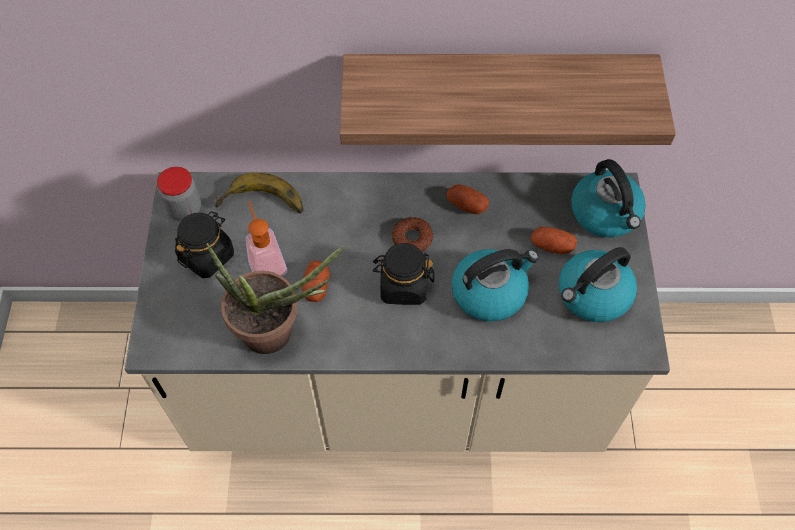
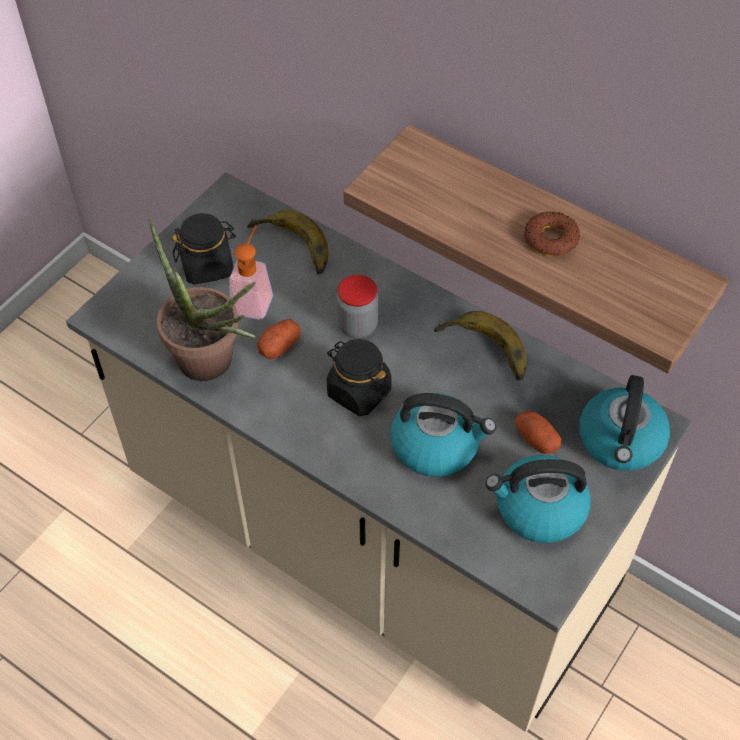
camera: 35 degrees right, 5 degrees down
jar [157,167,201,221] -> jar moved to [336,275,378,338]
donut [392,217,433,252] -> donut moved to [524,211,580,256]
potato [446,184,489,214] -> banana [434,311,527,381]

